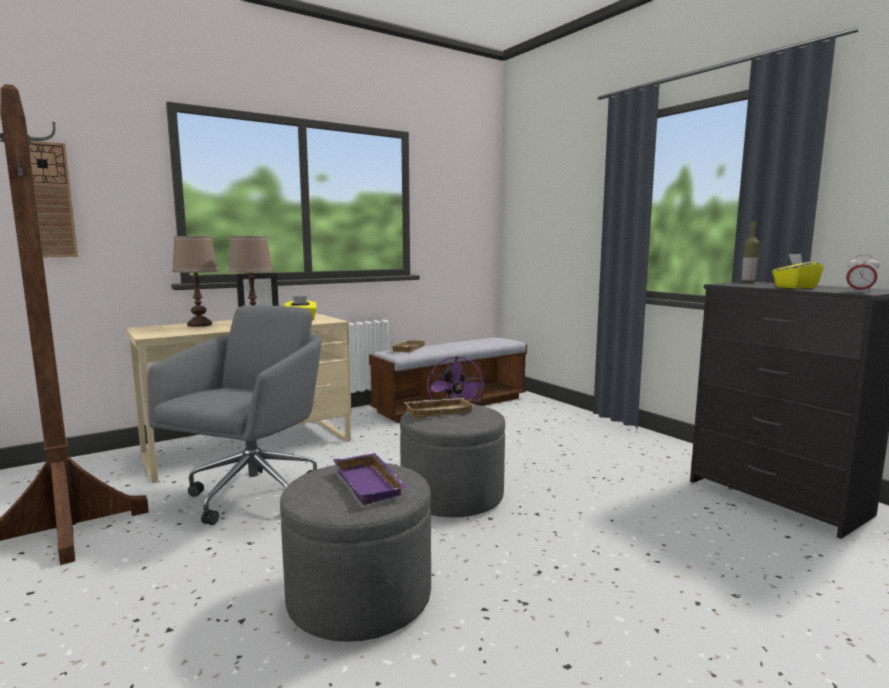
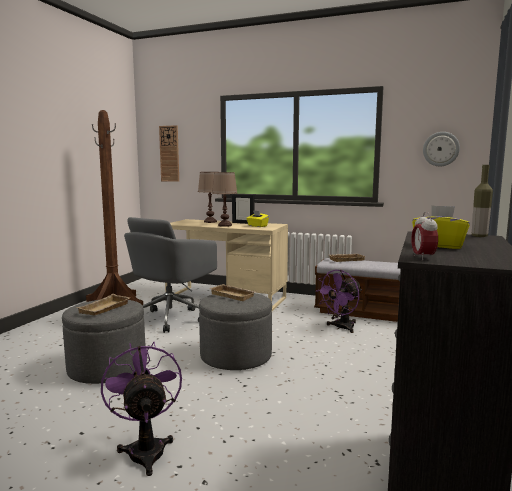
camera: 55 degrees right, 0 degrees up
grey office chair [147,305,321,525] -> grey office chair turned 135 degrees clockwise [124,217,217,333]
purple tray [333,453,409,505] -> beige tray [76,294,130,316]
none -> purple fan [101,342,182,476]
none -> wall clock [423,132,460,166]

